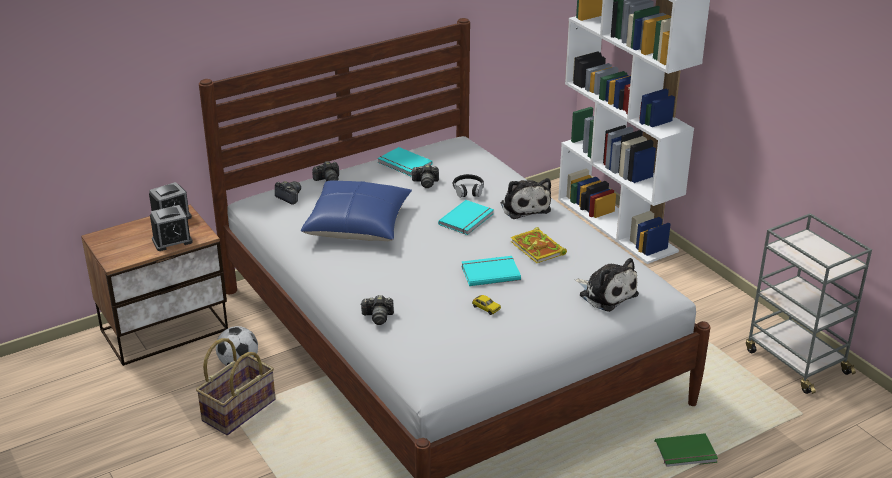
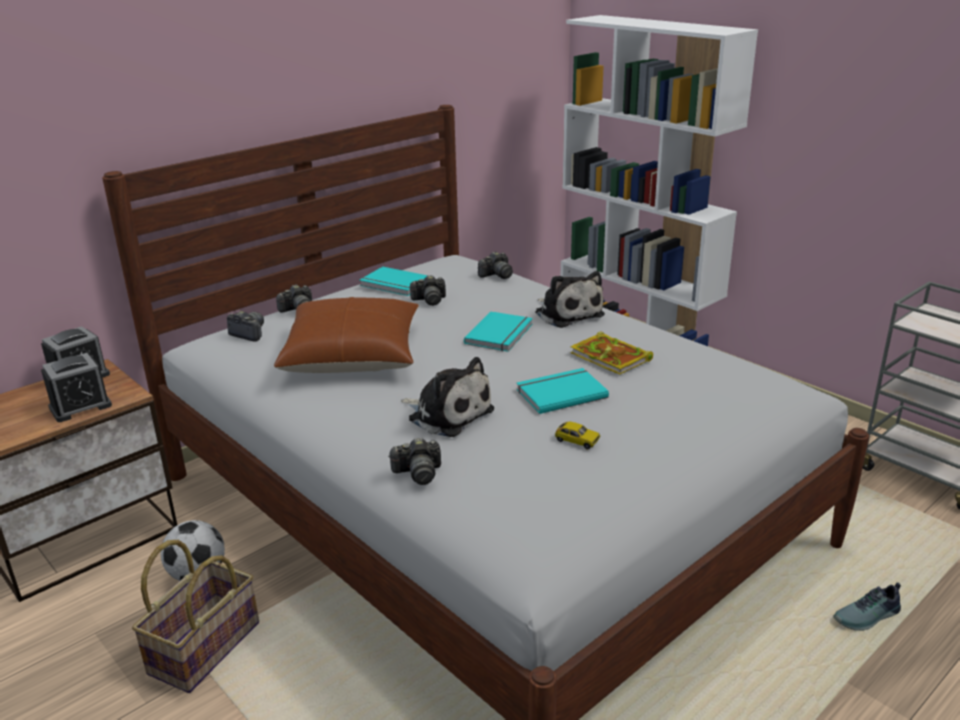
camera: 10 degrees left, 5 degrees down
blue pillow [301,180,412,241] -> brown pillow [274,297,419,373]
black headphones [453,174,484,198] -> none
plush toy [574,258,639,312] -> plush toy moved to [401,357,494,437]
green book [655,433,718,467] -> shoe [833,582,901,631]
none -> camera [478,251,513,279]

